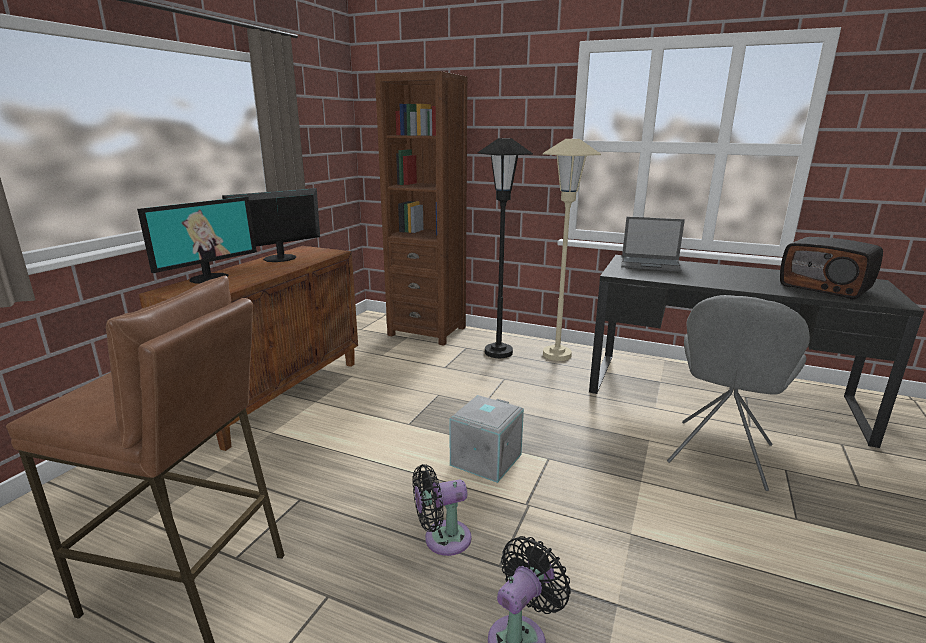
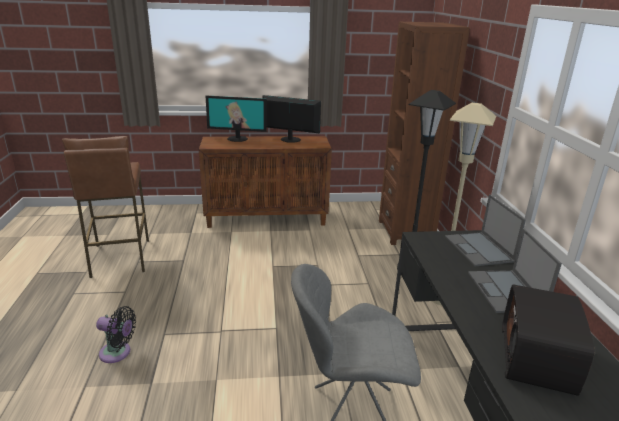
camera: 60 degrees right, 5 degrees up
black fan [413,464,471,556] -> none
grey storage box [449,395,524,483] -> none
none -> laptop [468,228,562,313]

